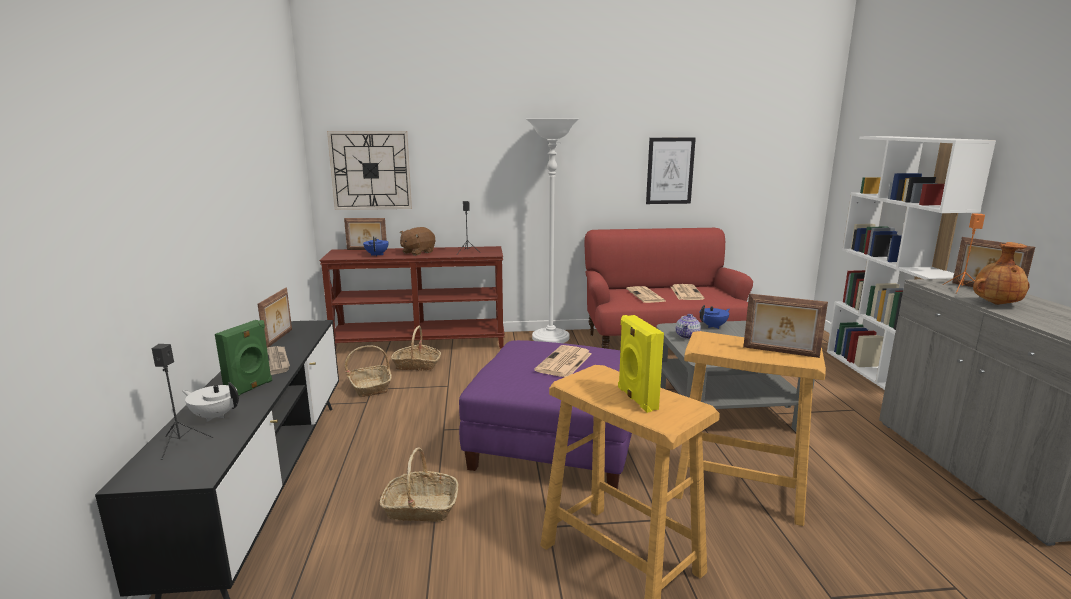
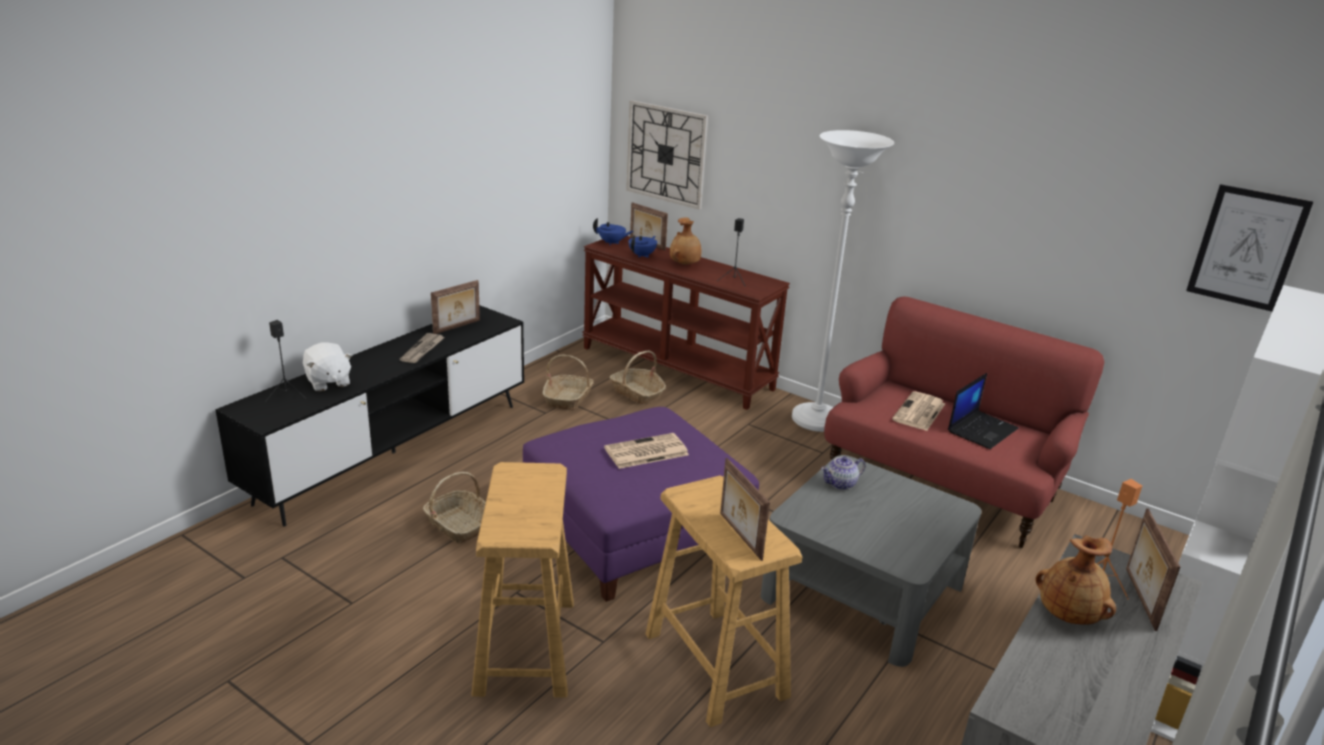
camera: 40 degrees right, 10 degrees up
white teapot [183,382,239,422] -> white plush toy [303,342,352,392]
green speaker [215,320,272,395] -> none
brown plush toy [400,227,435,256] -> brown vase [670,217,701,265]
yellow speaker [618,315,664,413] -> none
picture [646,138,696,204] -> picture moved to [1186,184,1314,312]
newspaper [671,284,704,300] -> laptop [948,373,1018,449]
blue teapot [700,305,730,329] -> blue teapot moved to [593,218,633,245]

